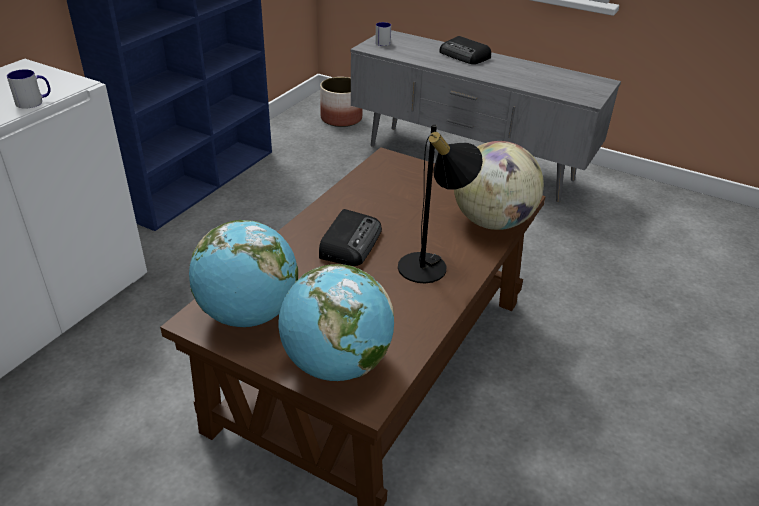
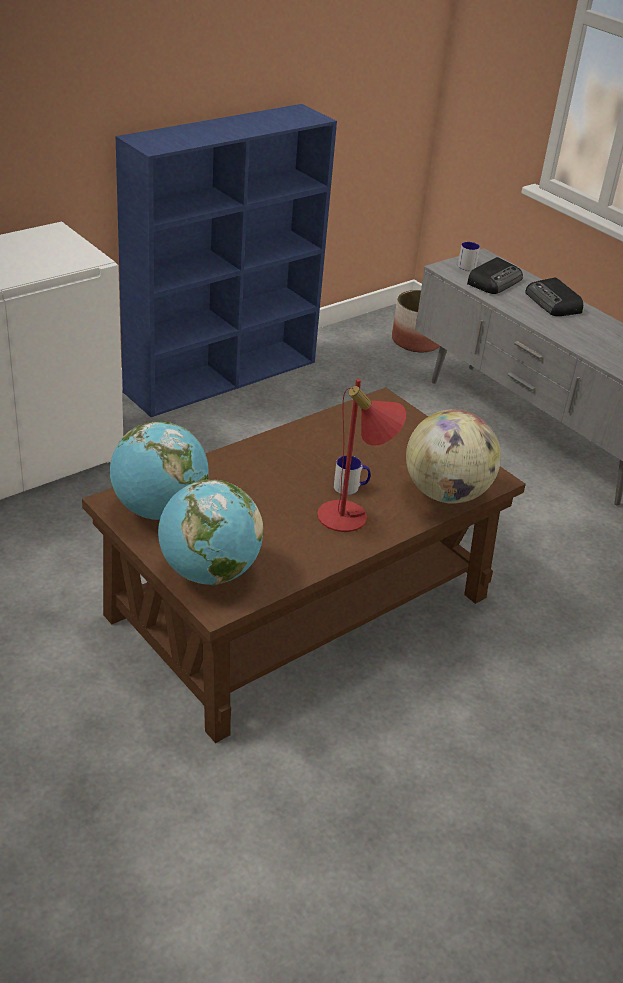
camera: 20 degrees right, 0 degrees up
mug [7,69,51,109] -> mug moved to [334,455,371,495]
radio [319,209,382,266] -> radio moved to [467,257,523,294]
black table lamp [398,124,483,283] -> red table lamp [317,379,406,532]

